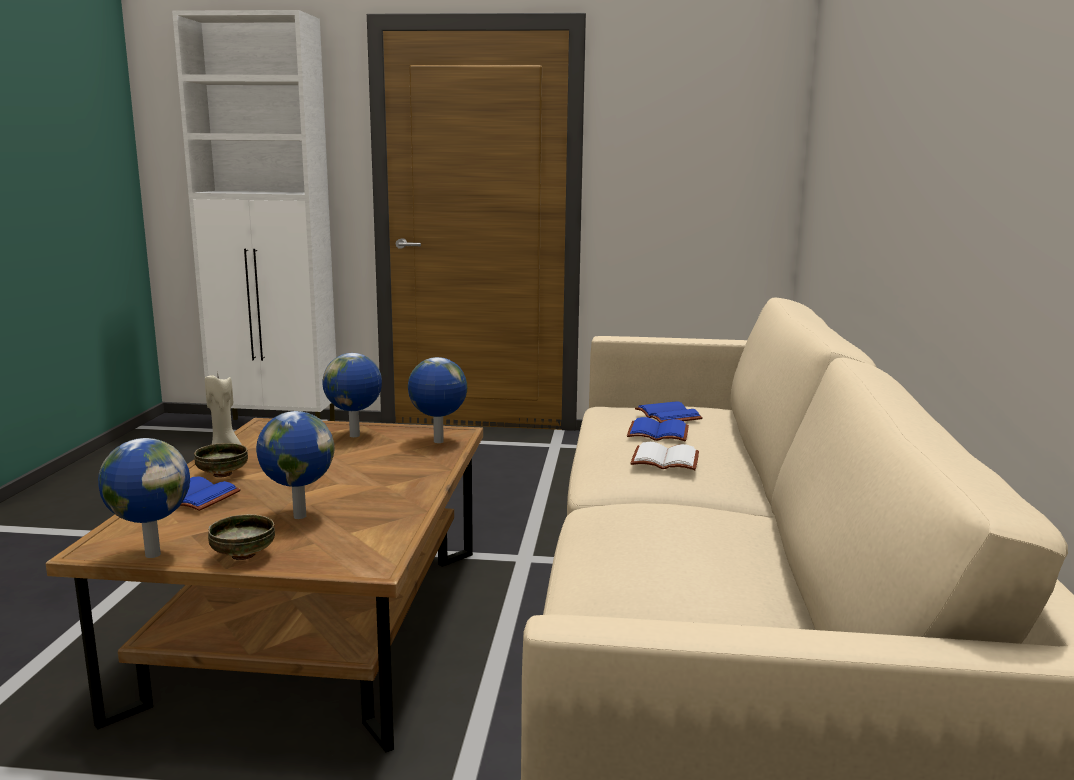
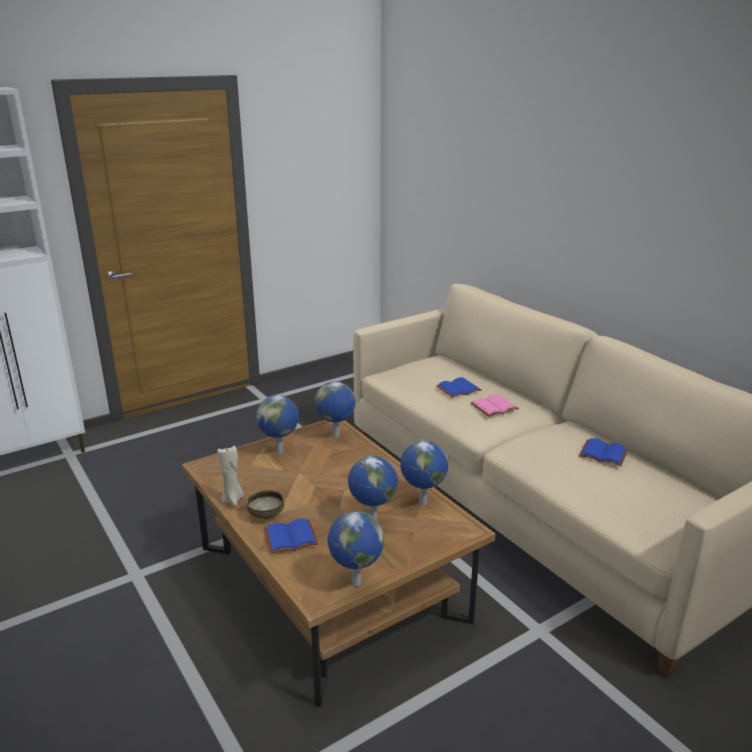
camera: 40 degrees left, 10 degrees up
bowl [208,514,275,560] -> none
white book [630,442,699,470] -> pink book [471,394,519,417]
blue book [635,401,703,423] -> blue book moved to [579,438,628,467]
none -> globe [400,440,448,506]

